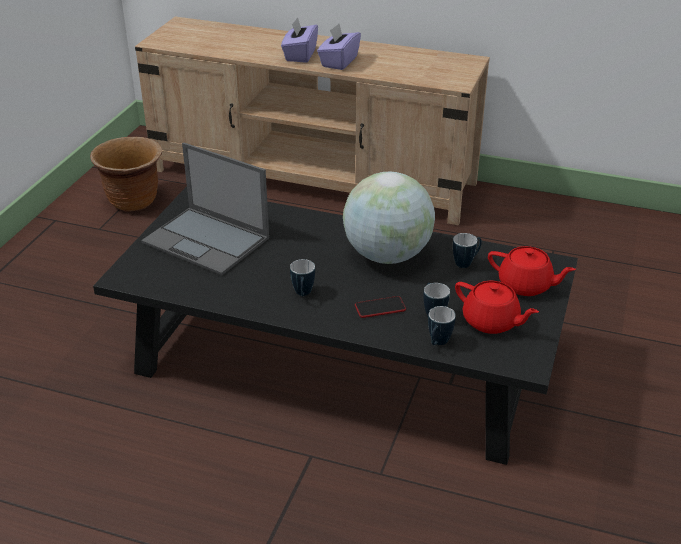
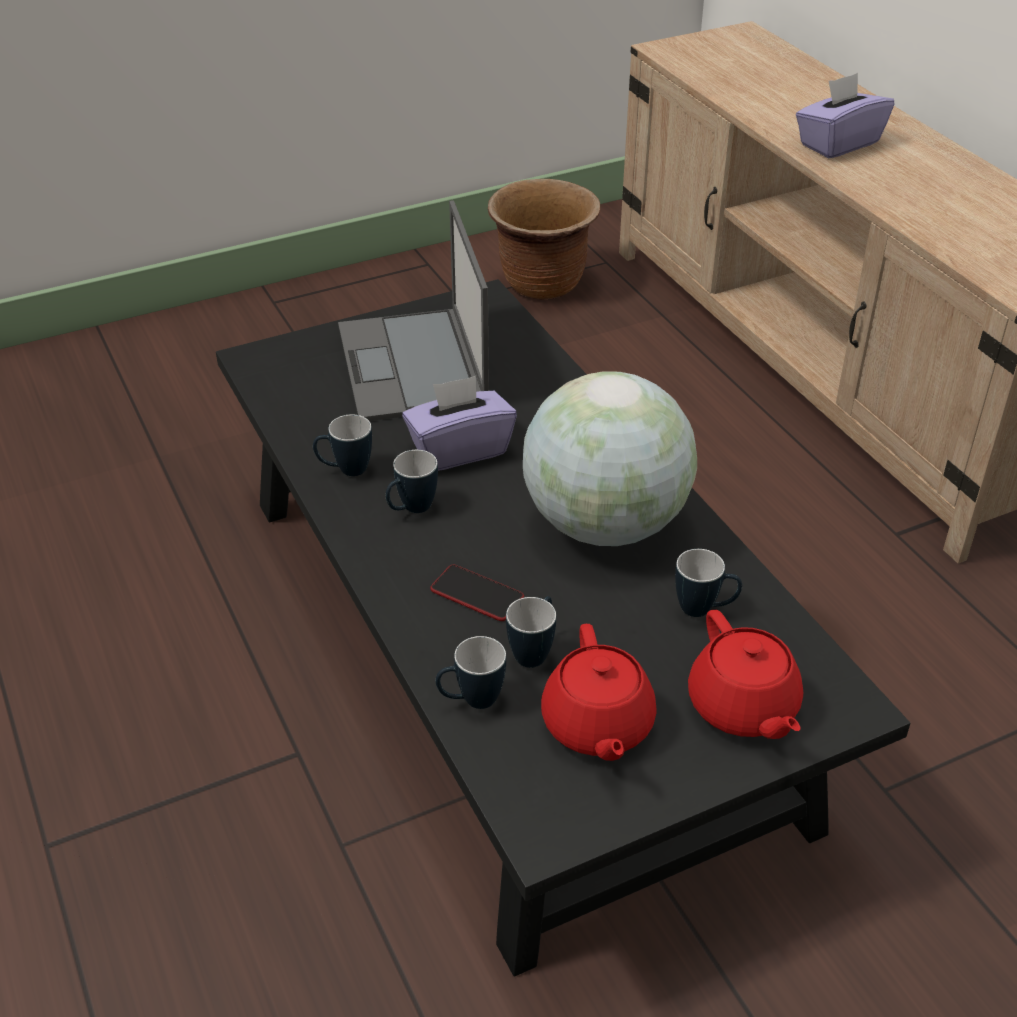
camera: 45 degrees right, 5 degrees up
purple tissue box [317,24,361,70] -> purple tissue box moved to [402,376,517,471]
none -> mug [313,414,372,476]

